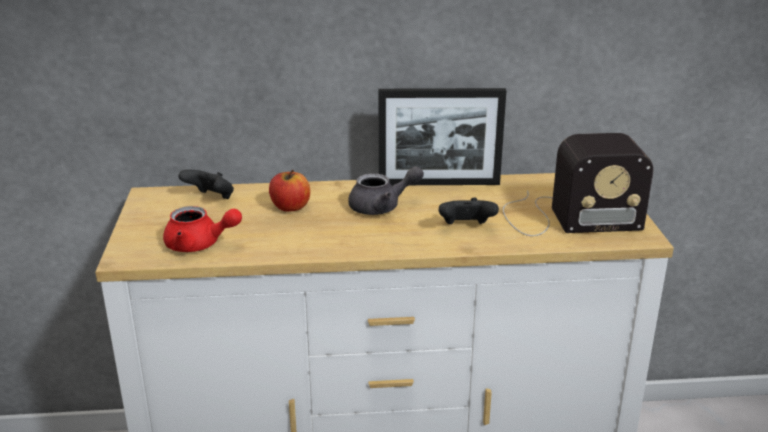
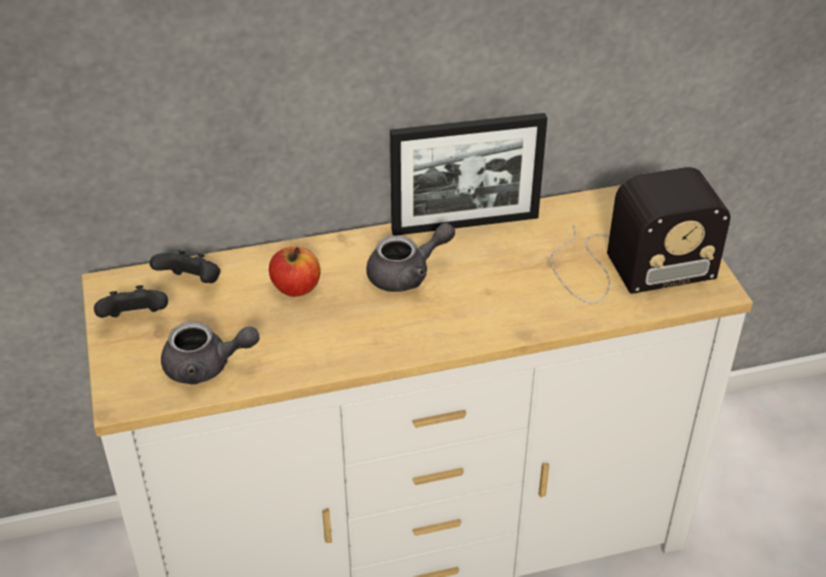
camera: 10 degrees left, 15 degrees up
red teapot [163,206,242,252] -> grey teapot [161,321,260,385]
black game controller [439,198,499,224] -> black game controller moved to [94,285,168,318]

